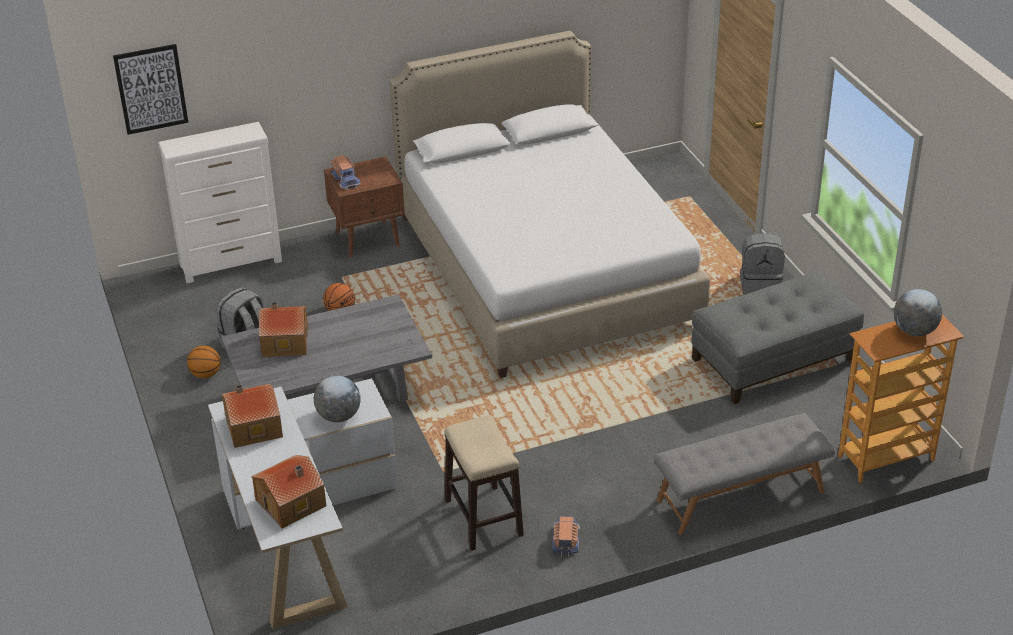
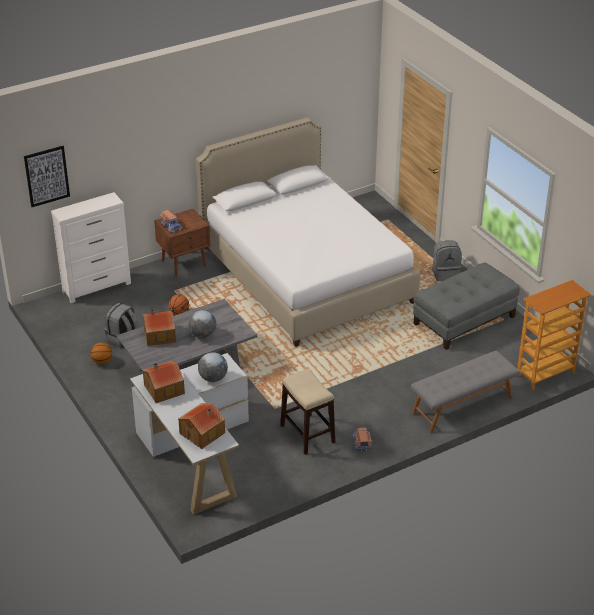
camera: 10 degrees left, 0 degrees up
globe [894,289,942,336] -> globe moved to [188,310,216,338]

